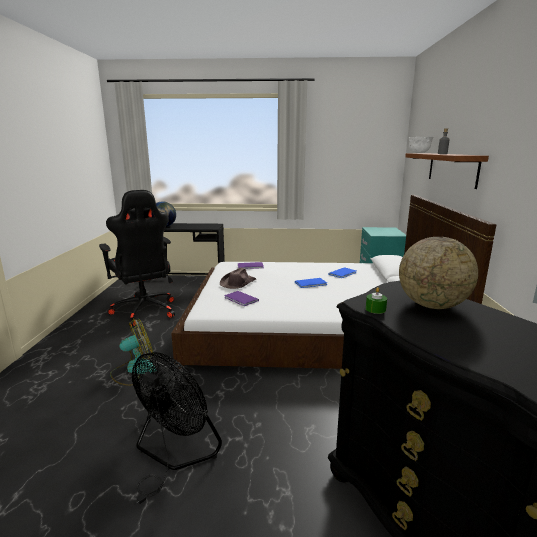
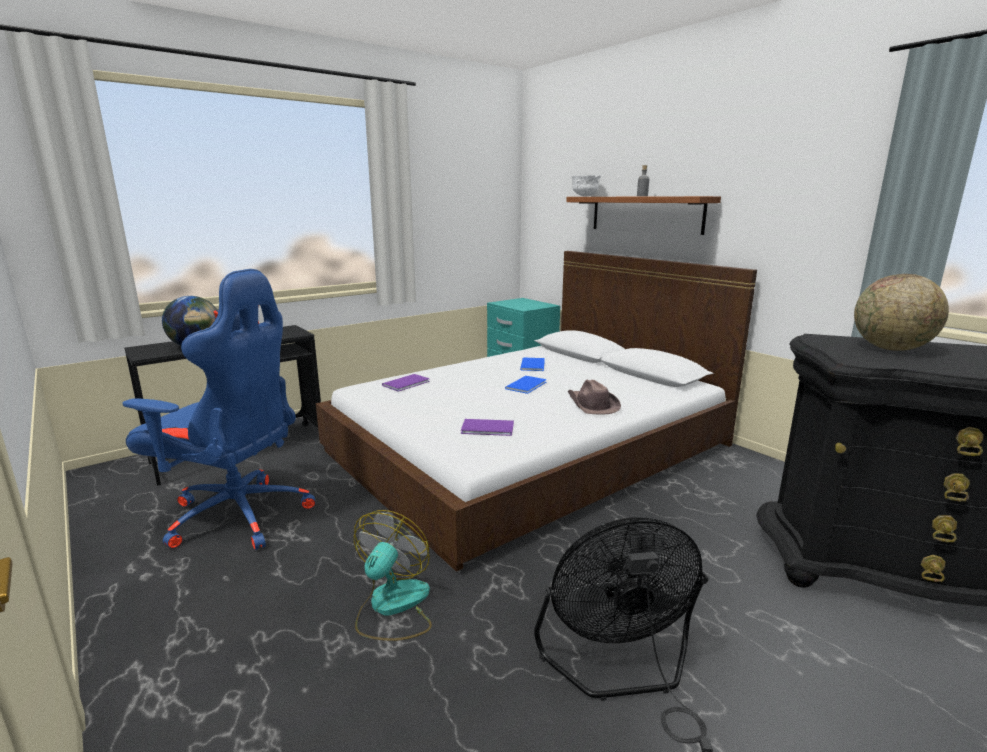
camera: 40 degrees left, 0 degrees up
black office chair [99,190,175,326] -> blue office chair [123,269,315,550]
brown hat [220,267,256,289] -> brown hat moved to [568,380,621,414]
green candle [366,287,387,314] -> none

